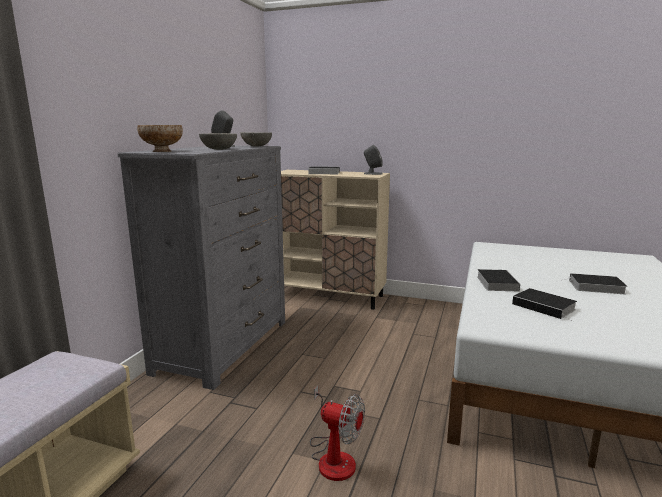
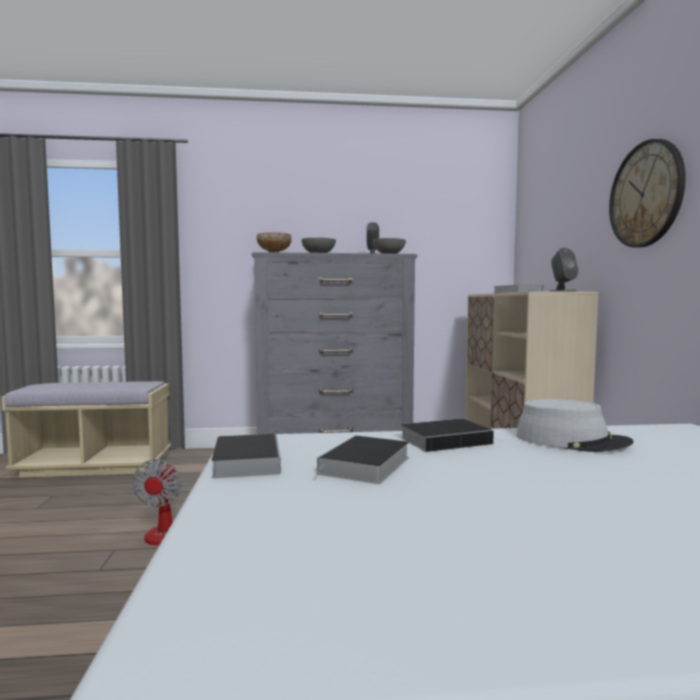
camera: 65 degrees right, 10 degrees down
book [561,273,627,295] -> book moved to [211,434,281,478]
none -> grey hat [516,399,633,452]
none -> wall clock [609,139,686,248]

